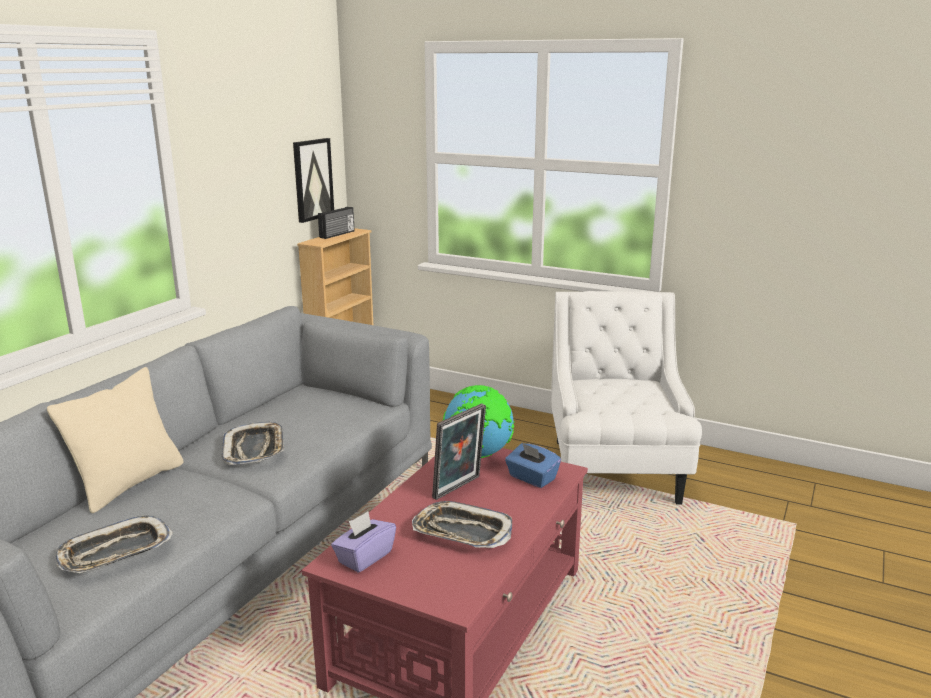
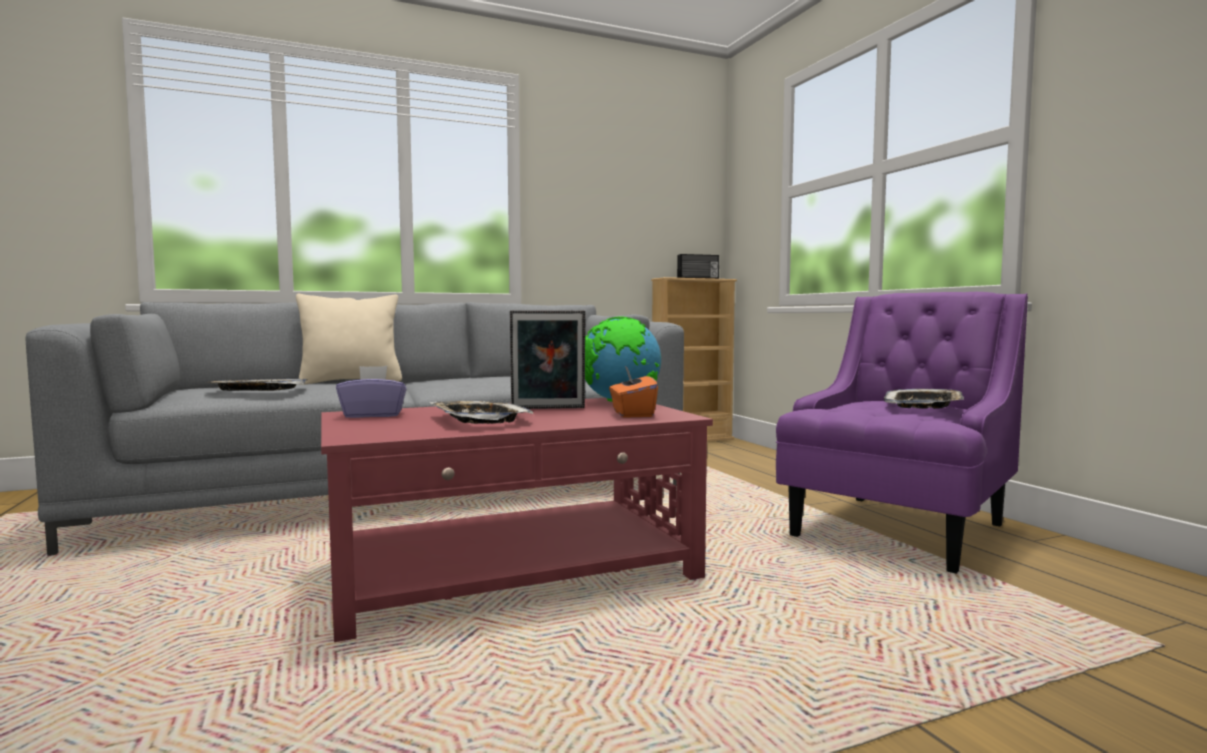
camera: 40 degrees right, 15 degrees down
tray [222,422,284,465] -> tray moved to [884,389,964,409]
picture [293,138,334,223] -> none
blue tissue box [505,443,561,488] -> orange tissue box [609,366,658,418]
white armchair [551,291,702,505] -> purple armchair [776,292,1028,574]

